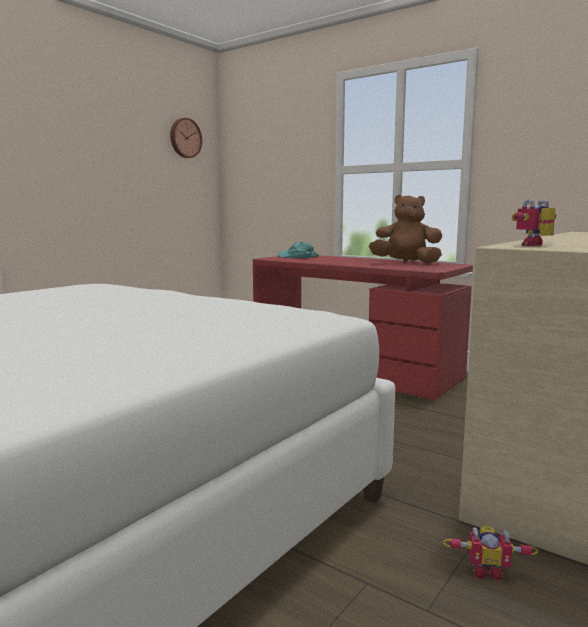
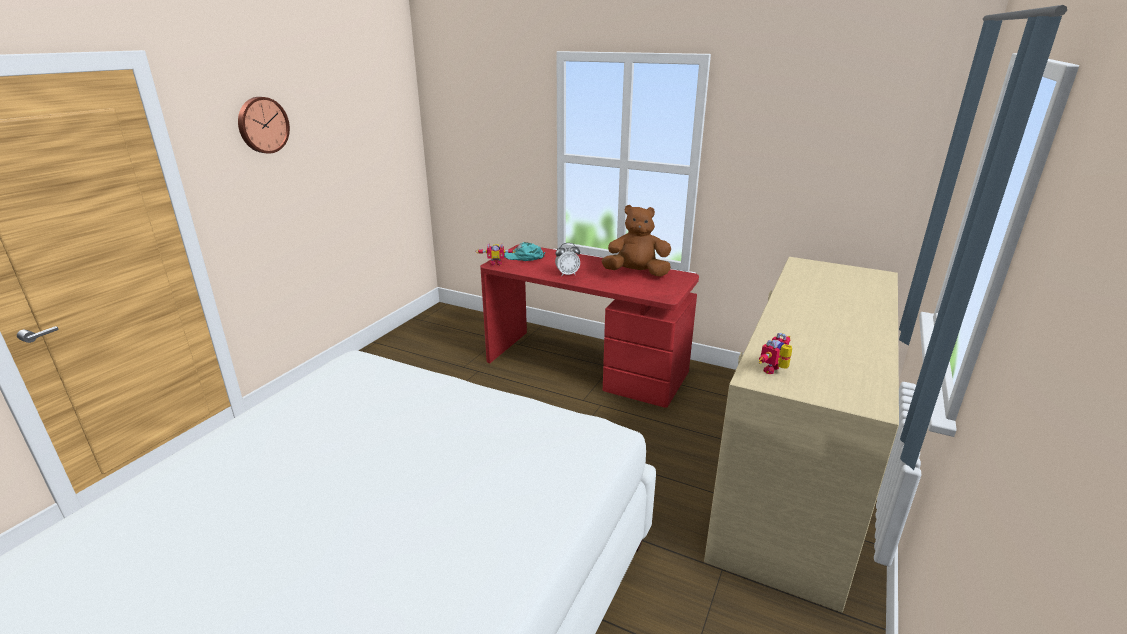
camera: 10 degrees left, 15 degrees up
wall clock [170,118,202,158] -> wall clock moved to [238,97,290,154]
toy robot [443,526,538,581] -> toy robot moved to [476,243,516,266]
none -> alarm clock [555,243,580,276]

